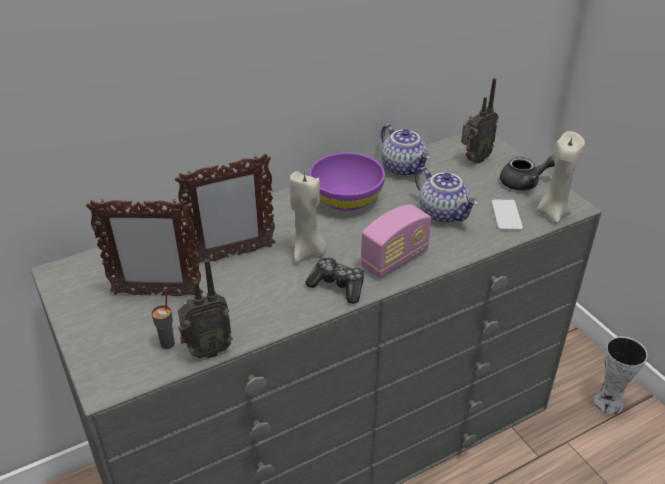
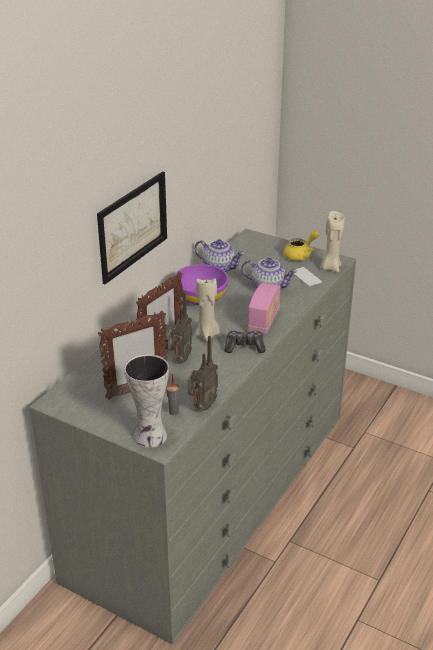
camera: 30 degrees left, 5 degrees down
radio [461,78,499,164] -> radio moved to [168,291,192,363]
grey teapot [500,154,555,190] -> yellow teapot [283,230,319,261]
vase [593,336,648,414] -> vase moved to [124,354,169,448]
none -> picture [97,171,167,284]

